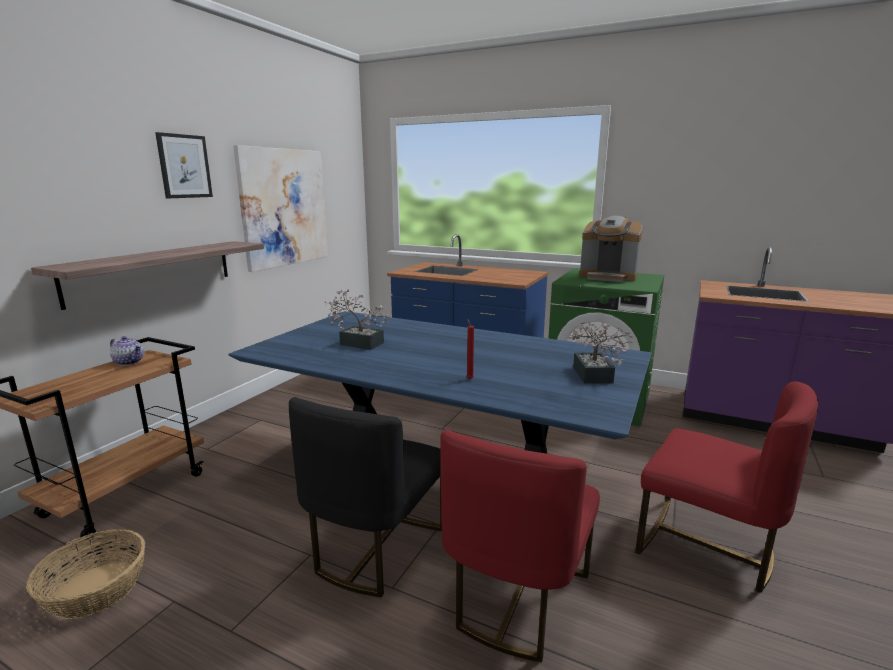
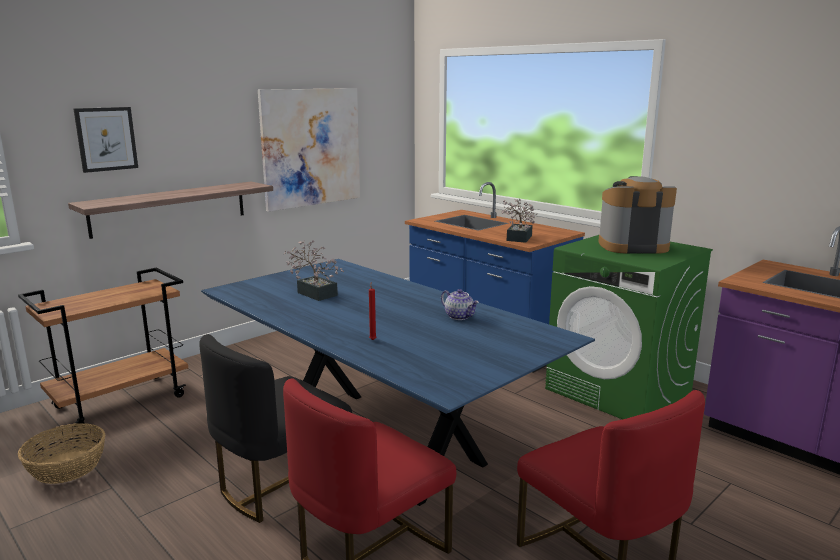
camera: 20 degrees right, 0 degrees up
teapot [110,336,144,366] -> teapot moved to [441,289,479,320]
picture [155,132,213,198] -> picture moved to [74,107,138,173]
potted plant [568,321,634,383] -> potted plant moved to [502,199,537,243]
coffee machine [579,216,643,282] -> coffee machine turned 135 degrees clockwise [598,176,677,254]

